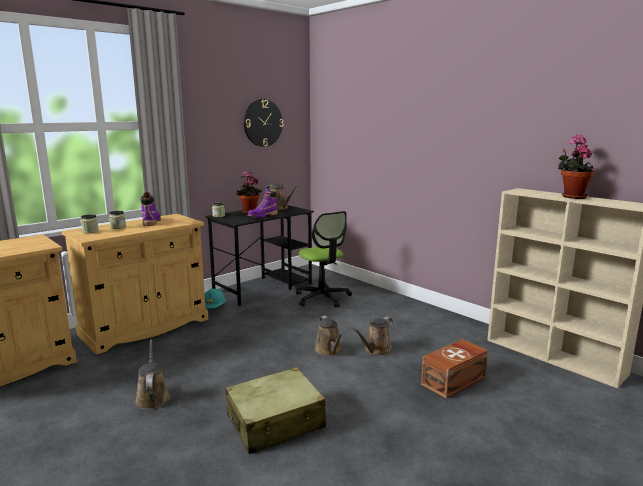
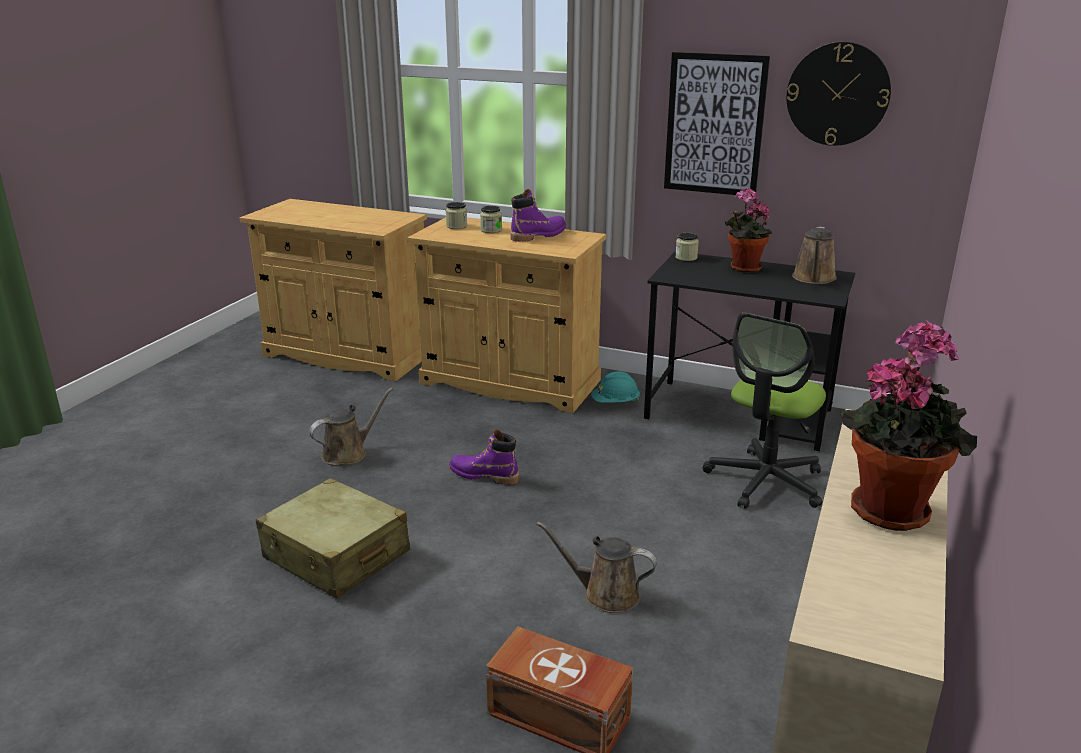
camera: 65 degrees right, 10 degrees up
purple boot [248,189,278,218] -> purple boot moved to [449,429,519,485]
brown watering can [315,316,343,356] -> none
none -> picture [664,52,770,195]

